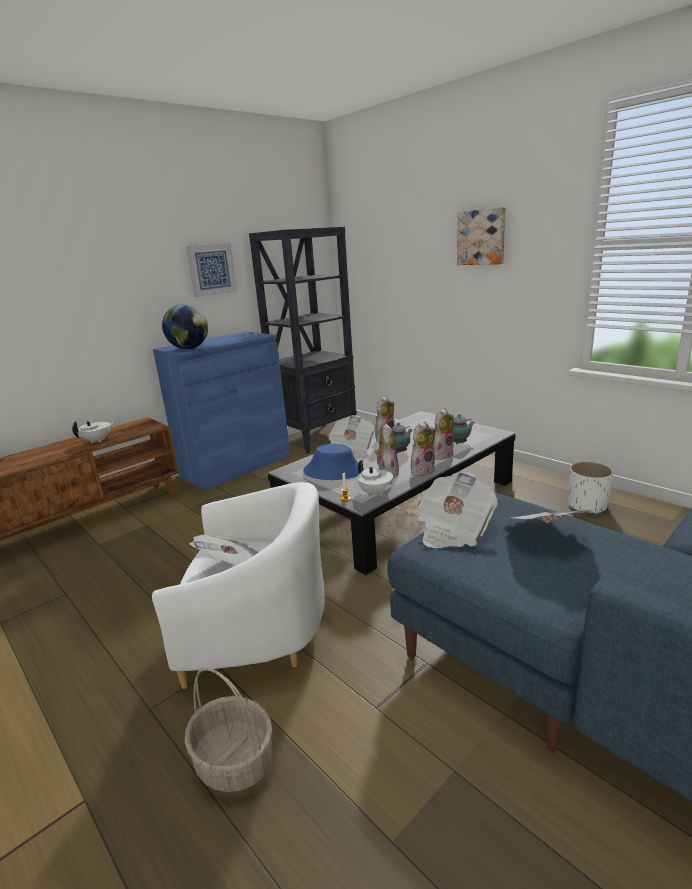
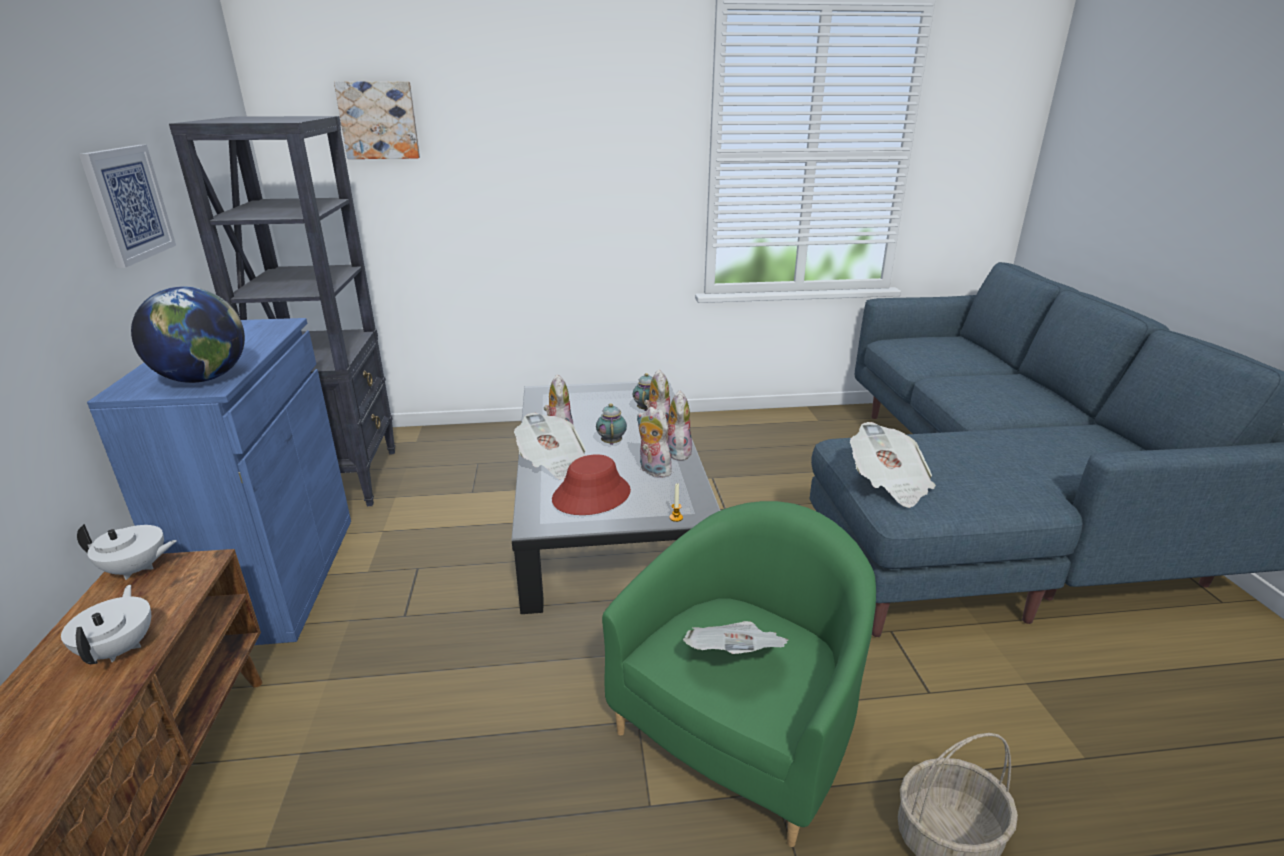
camera: 55 degrees left, 5 degrees up
white armchair [152,482,325,689] -> green armchair [602,501,876,847]
blue hat [303,444,364,480] -> red hat [552,454,631,515]
white teapot [357,460,395,497] -> white teapot moved to [77,524,177,580]
picture [457,207,506,265] -> picture moved to [334,81,420,159]
newspaper [506,510,592,523] -> none
white planter [568,462,614,515] -> none

